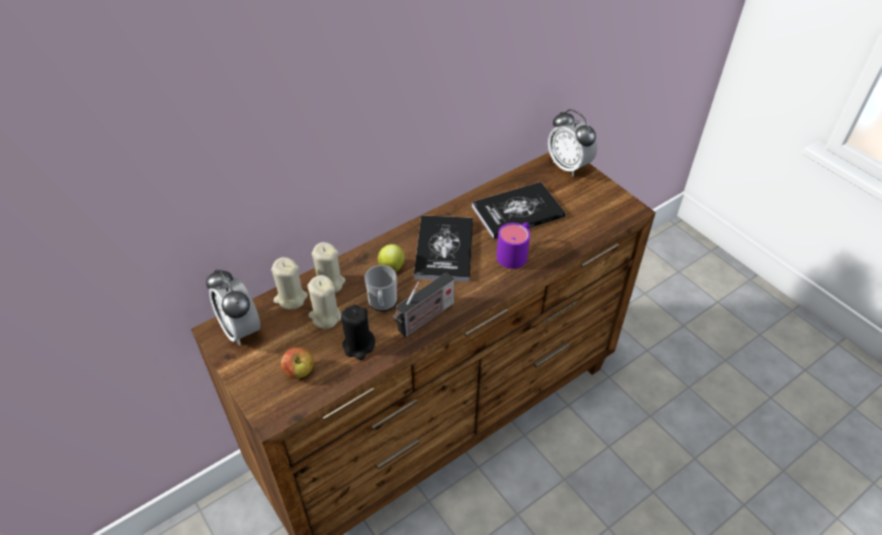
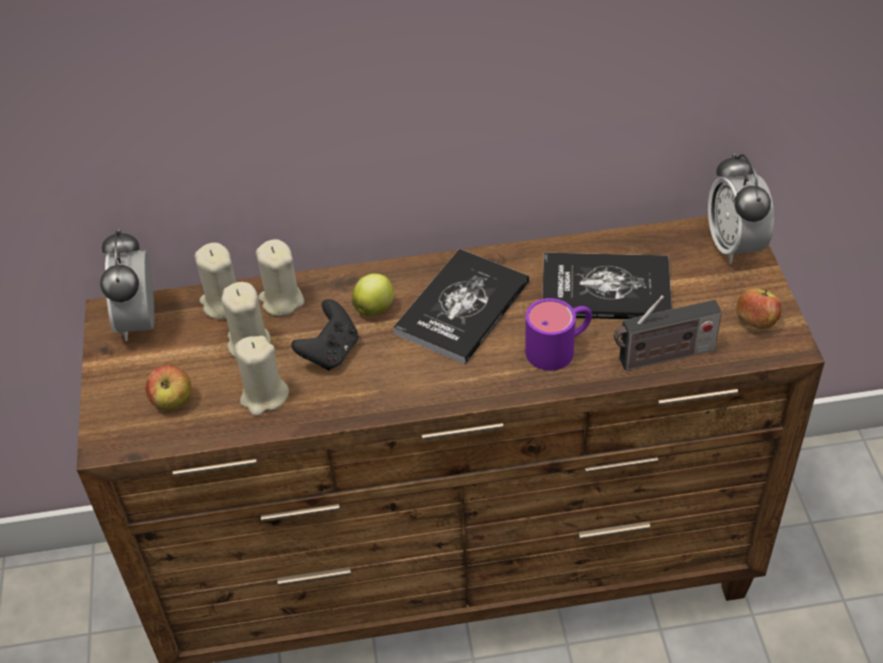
camera: 30 degrees right, 0 degrees up
black candle [341,305,375,360] -> beige candle [235,336,289,416]
mug [364,265,397,311] -> black game controller [291,299,358,370]
radio [393,272,454,337] -> radio moved to [613,296,722,371]
none -> apple [736,288,782,329]

